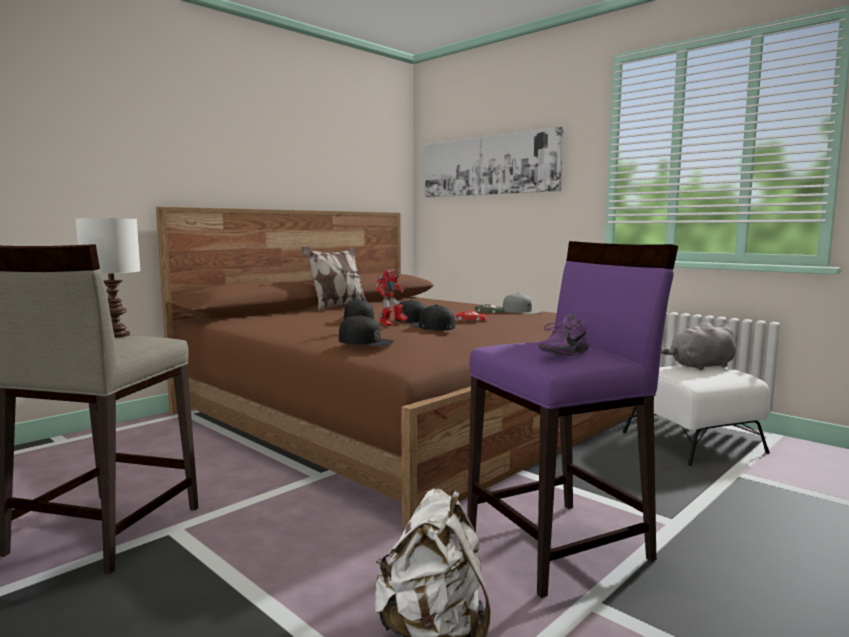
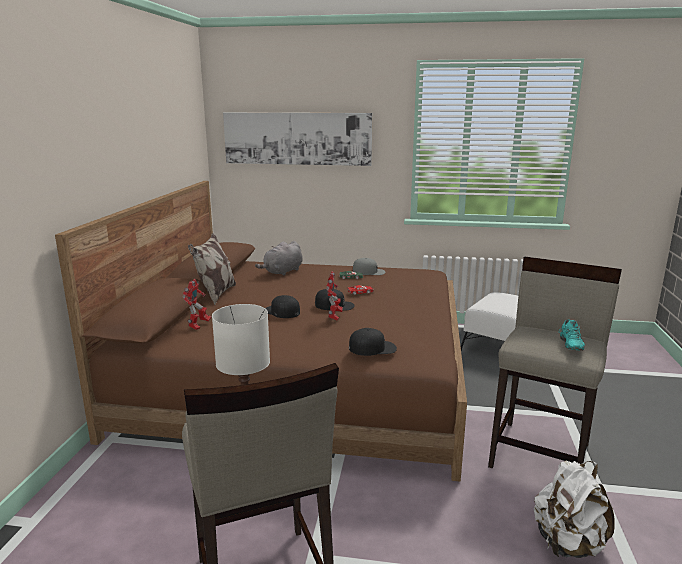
camera: 35 degrees left, 10 degrees up
black cap [410,304,455,331] -> none
purple stool [467,241,678,598] -> beige stool [488,257,622,468]
purple shoe [539,314,589,356] -> turquoise shoe [559,319,585,351]
grey plush toy [661,322,736,370] -> grey plush toy moved to [255,241,302,276]
none -> toy robot [182,279,211,330]

